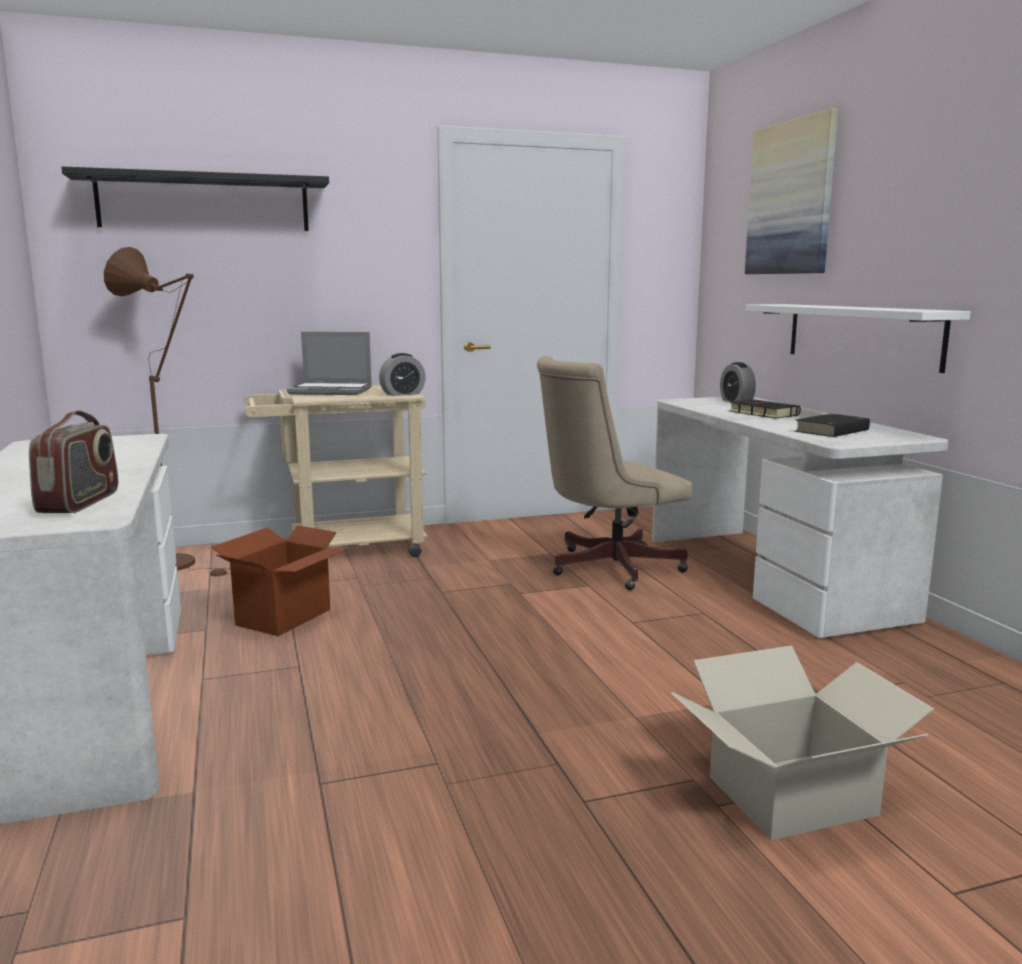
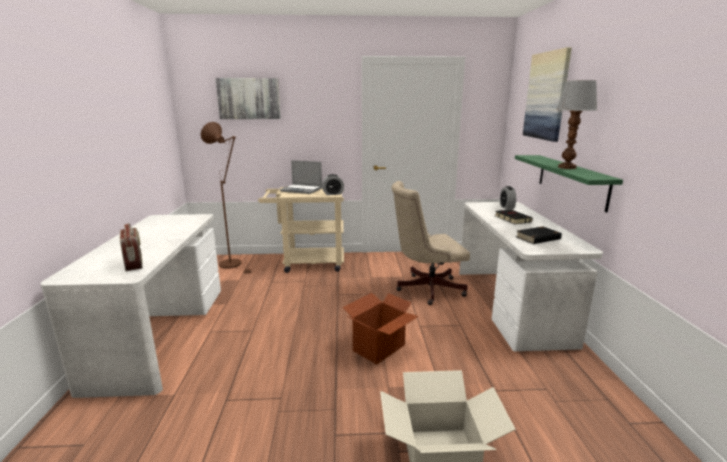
camera: 15 degrees right, 5 degrees up
radio [29,410,118,513] -> radio turned 45 degrees counterclockwise [120,223,143,271]
black shelf [61,166,329,231] -> picture [215,78,281,119]
cardboard box [211,525,348,636] -> cardboard box moved to [342,293,419,364]
white shelf [745,304,970,373] -> green shelf [515,155,623,213]
none -> table lamp [556,80,597,169]

